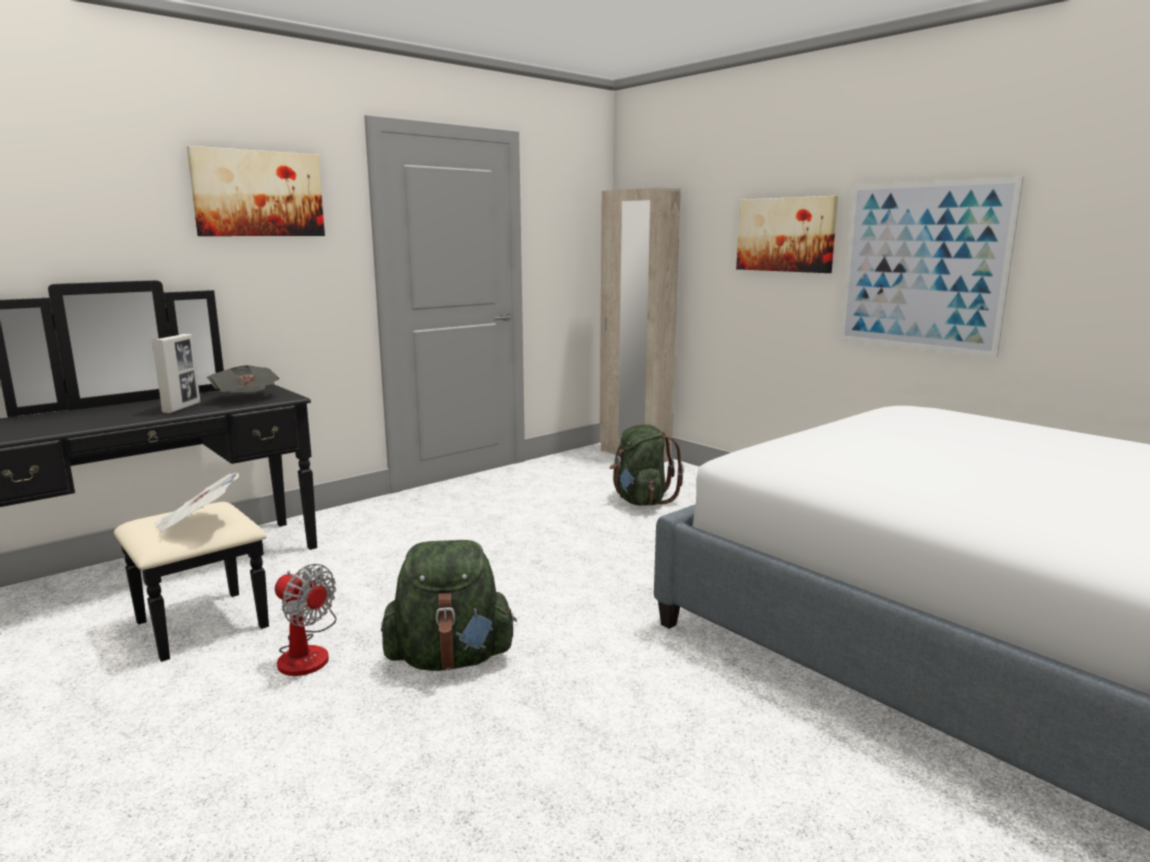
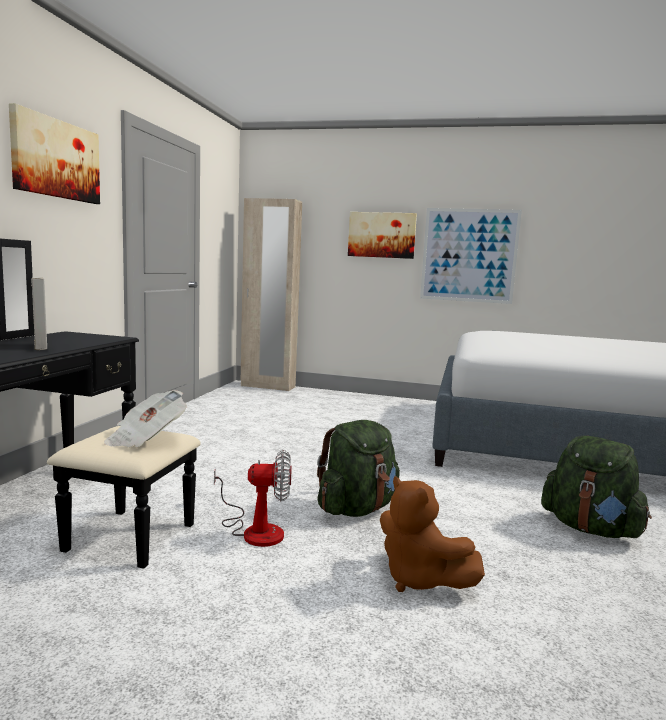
camera: 35 degrees left, 5 degrees down
newspaper [207,365,279,393] -> none
green backpack [610,424,684,506] -> green backpack moved to [541,435,652,538]
none -> brown plush toy [380,476,485,592]

